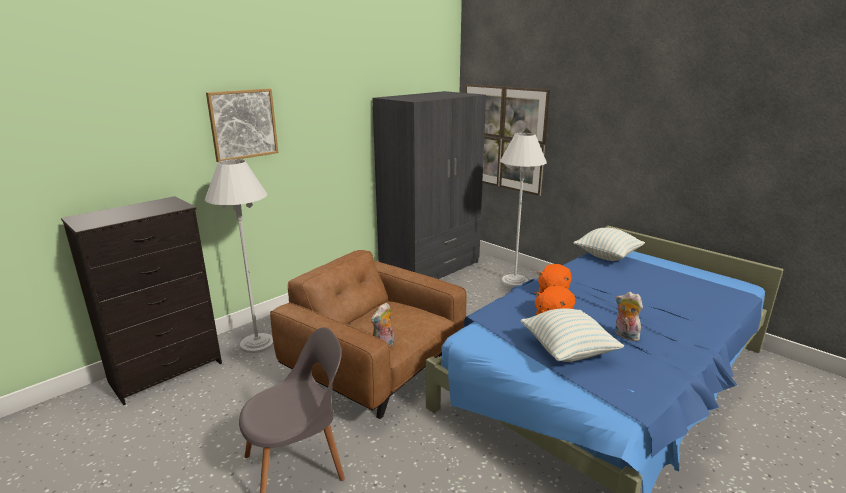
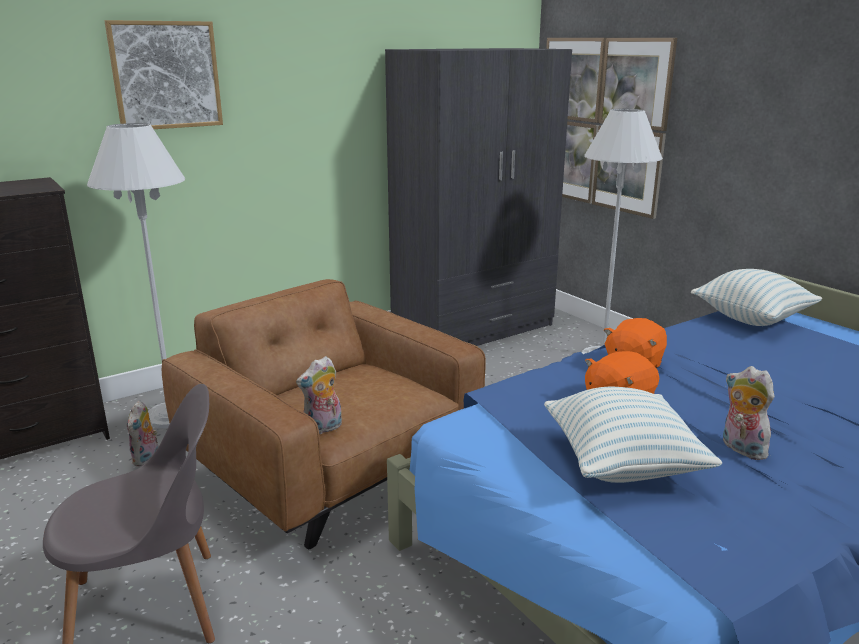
camera: 10 degrees right, 0 degrees up
none -> plush toy [127,400,158,467]

